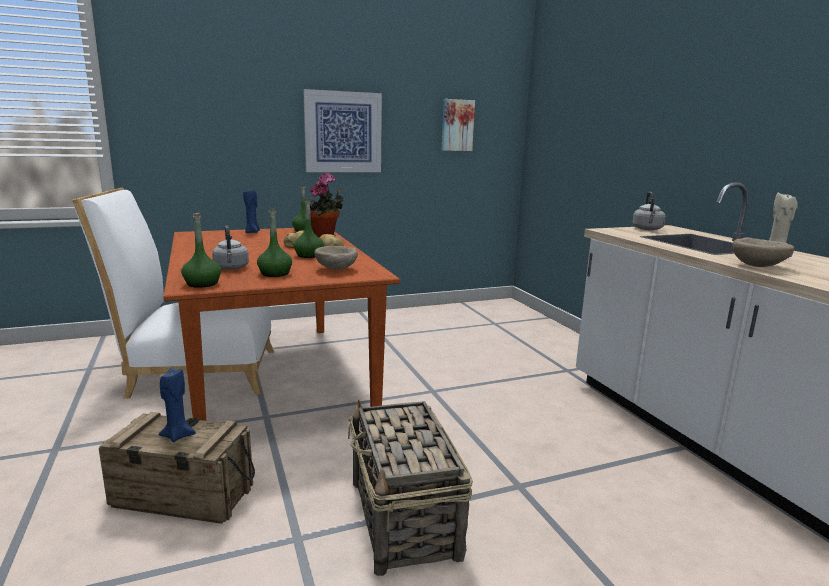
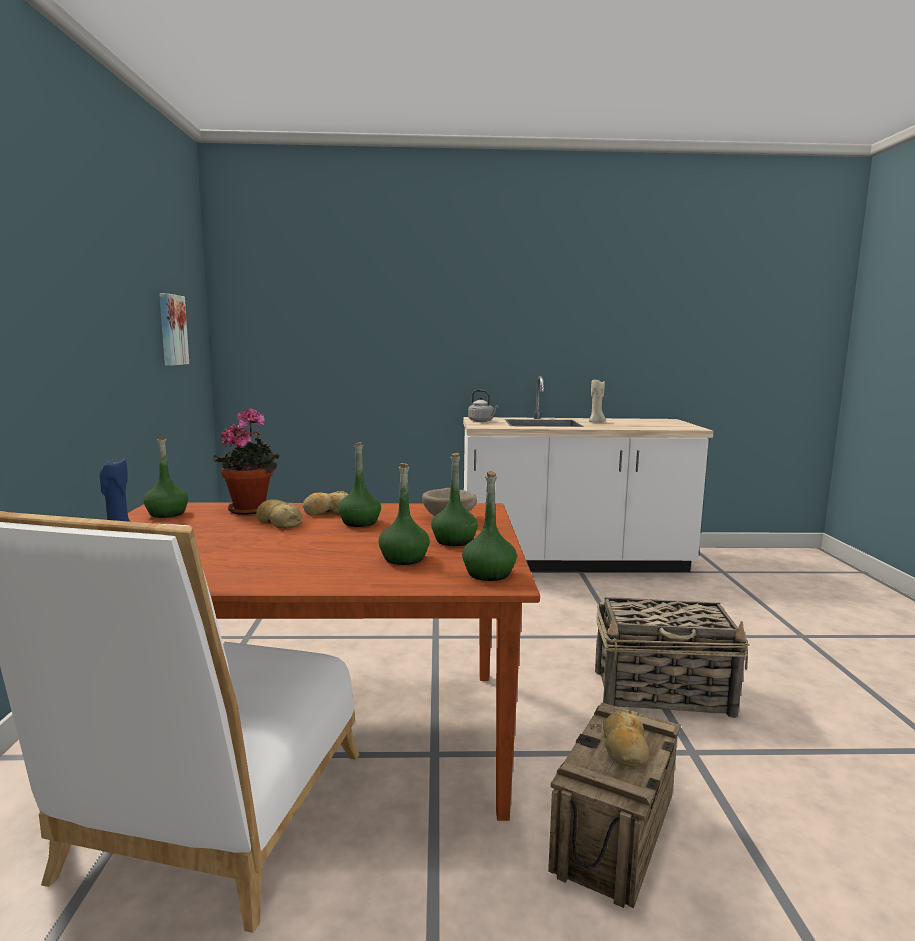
camera: 70 degrees left, 5 degrees down
blue candle [158,368,196,442] -> bread [603,710,649,767]
grey kettle [212,225,249,270] -> green bottle [379,463,430,565]
picture [303,89,382,172] -> none
beige bowl [732,237,794,267] -> none

